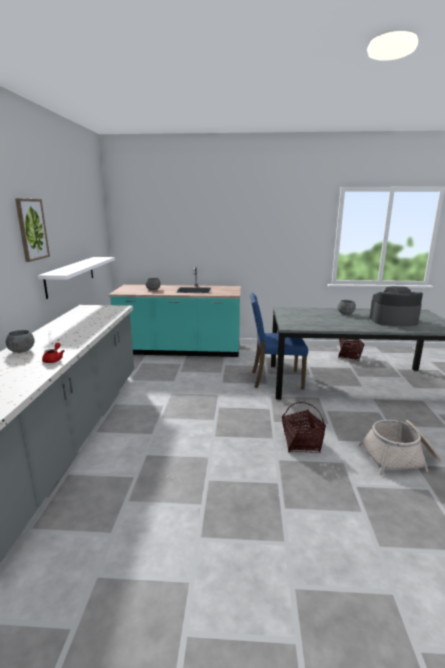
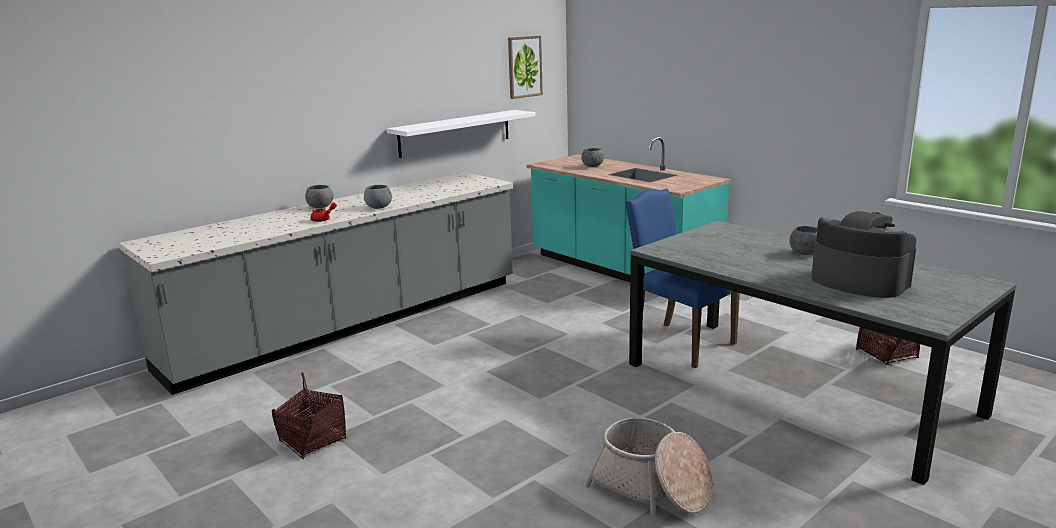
camera: 45 degrees right, 0 degrees up
picture [15,198,50,262] -> picture moved to [508,36,543,99]
basket [282,402,326,453] -> basket moved to [272,373,347,459]
none -> grey bowl [364,185,392,209]

